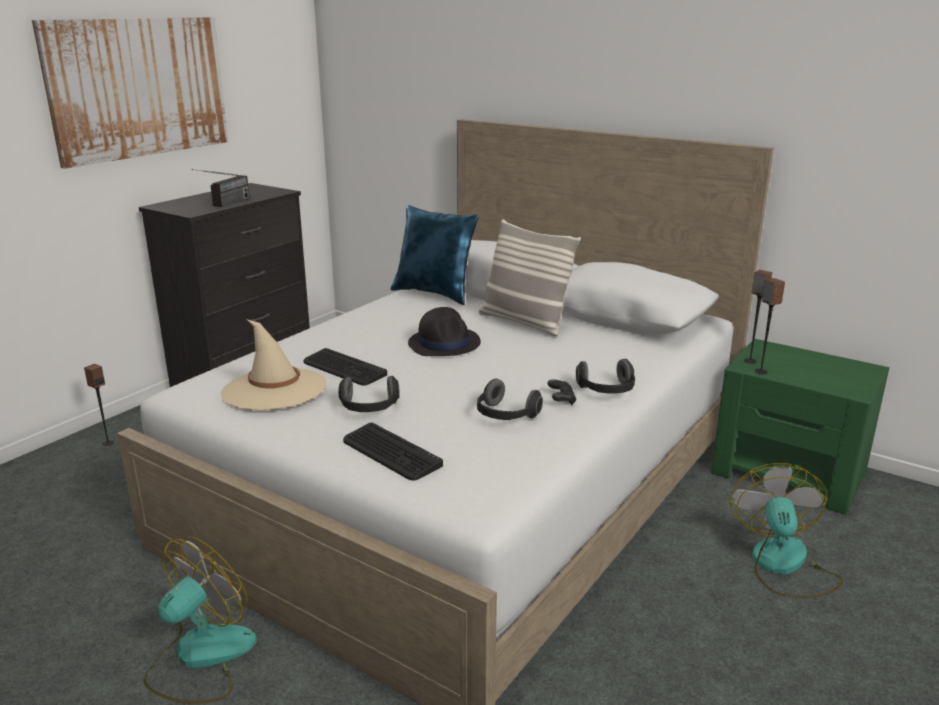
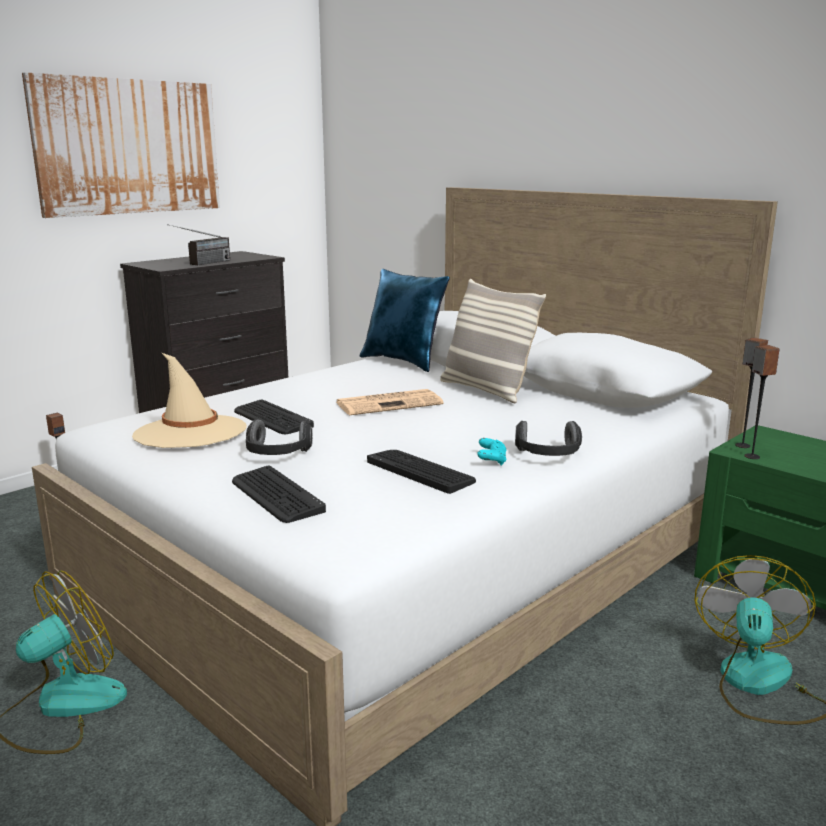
camera: 10 degrees right, 5 degrees down
black hat [408,307,481,356] -> newspaper [336,389,443,415]
headphones [477,379,543,420] -> keyboard [367,450,476,494]
black game controller [547,379,576,405] -> turquoise game controller [477,438,506,466]

